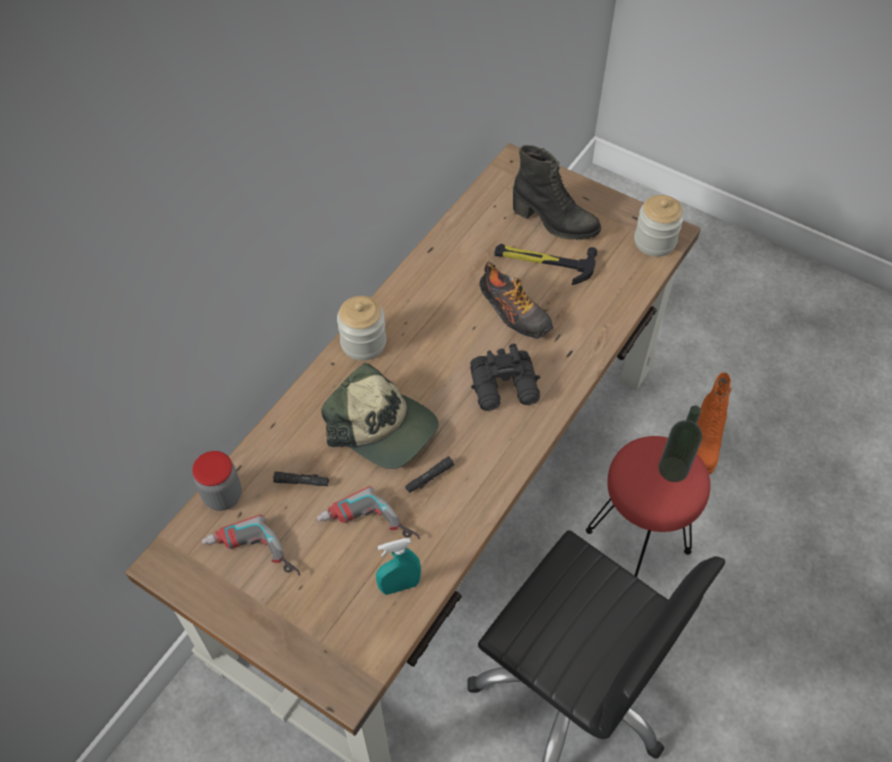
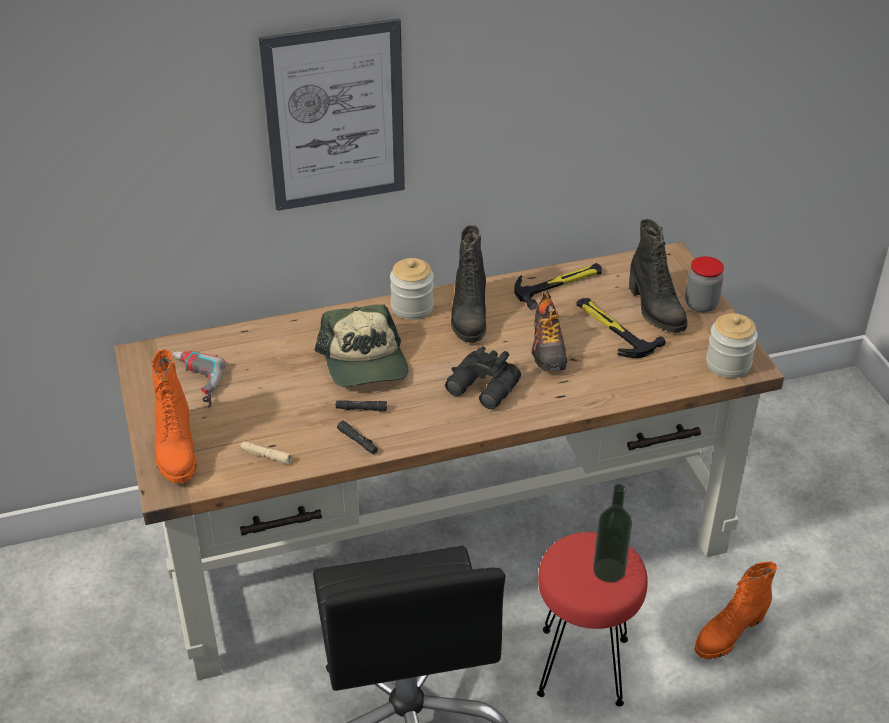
camera: 40 degrees right, 15 degrees down
jar [192,451,242,511] -> jar moved to [685,256,724,312]
black flashlight [273,472,329,486] -> black flashlight moved to [337,420,378,455]
power drill [316,486,420,539] -> none
turquoise spray bottle [376,538,421,595] -> beige flashlight [241,441,292,464]
none -> orange boot [152,349,197,483]
none -> picture [259,18,405,211]
none -> black boot [451,225,486,343]
none -> hammer [514,263,602,310]

